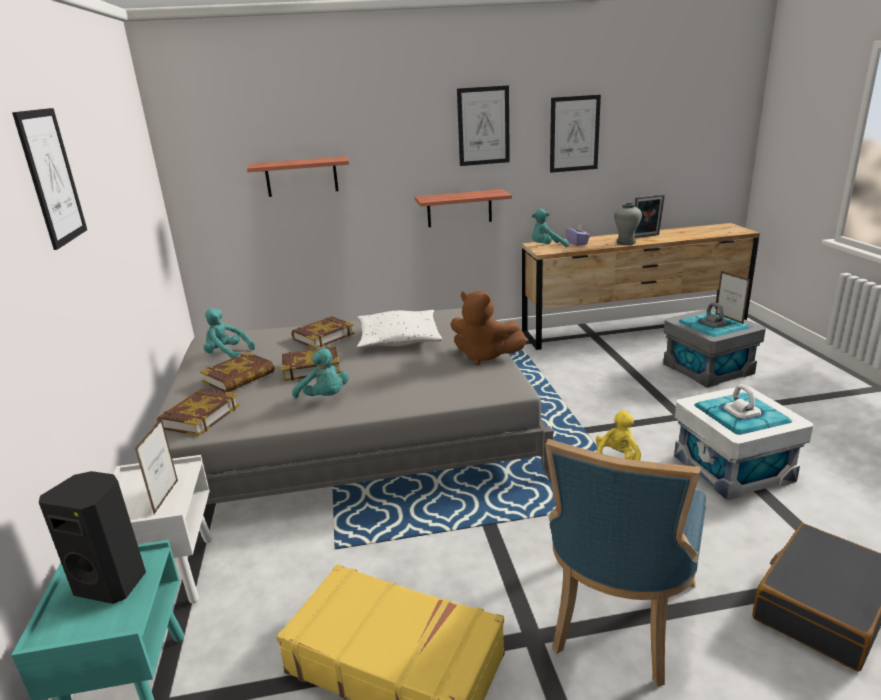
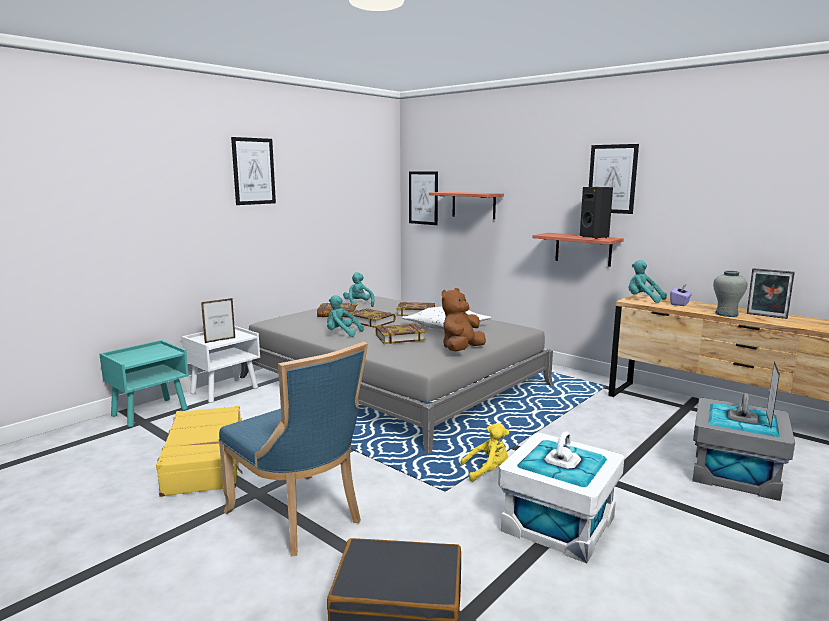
camera: 50 degrees right, 10 degrees down
black speaker [39,471,146,604] -> black speaker moved to [580,187,613,239]
book [157,389,240,436] -> book moved to [376,323,426,344]
turquoise plush toy [292,348,348,398] -> turquoise plush toy turned 105 degrees clockwise [327,295,364,337]
brown plush toy [450,291,527,365] -> brown plush toy turned 45 degrees clockwise [442,288,486,351]
blue chair [545,439,706,687] -> blue chair turned 120 degrees counterclockwise [219,342,368,556]
picture [550,95,601,173] -> picture moved to [409,171,438,225]

